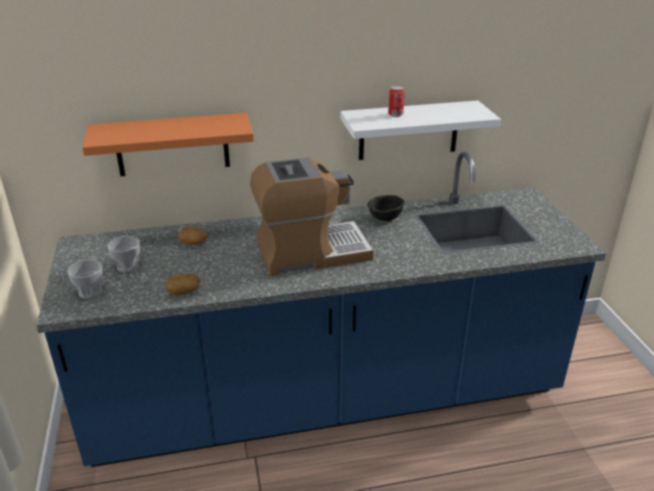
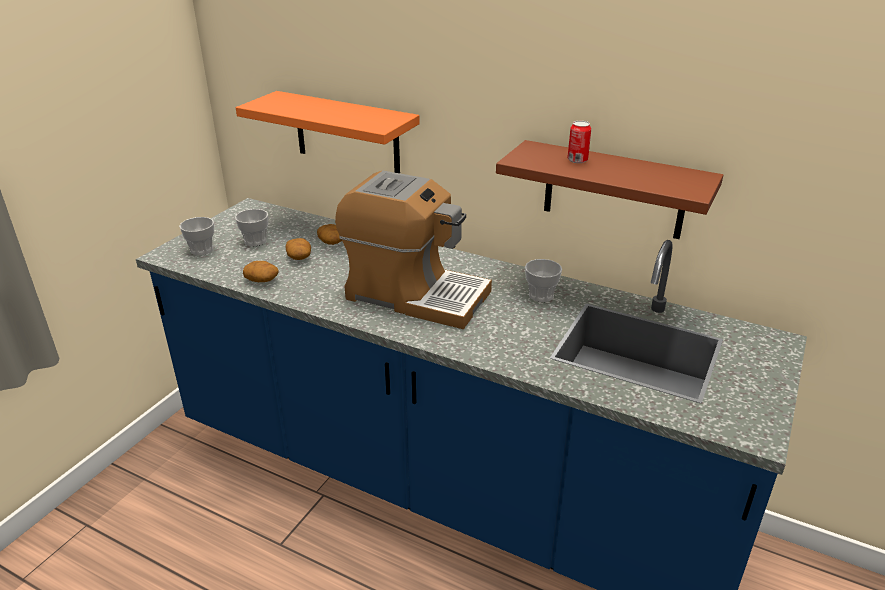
camera: 40 degrees right, 0 degrees up
white shelf [340,100,501,160] -> brown shelf [496,140,723,239]
black bowl [367,195,404,223] -> cup [525,259,562,302]
none -> potato [285,238,311,260]

